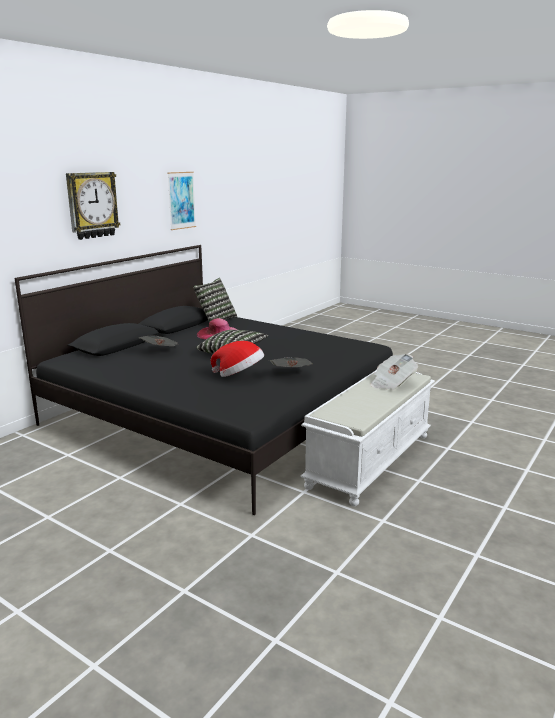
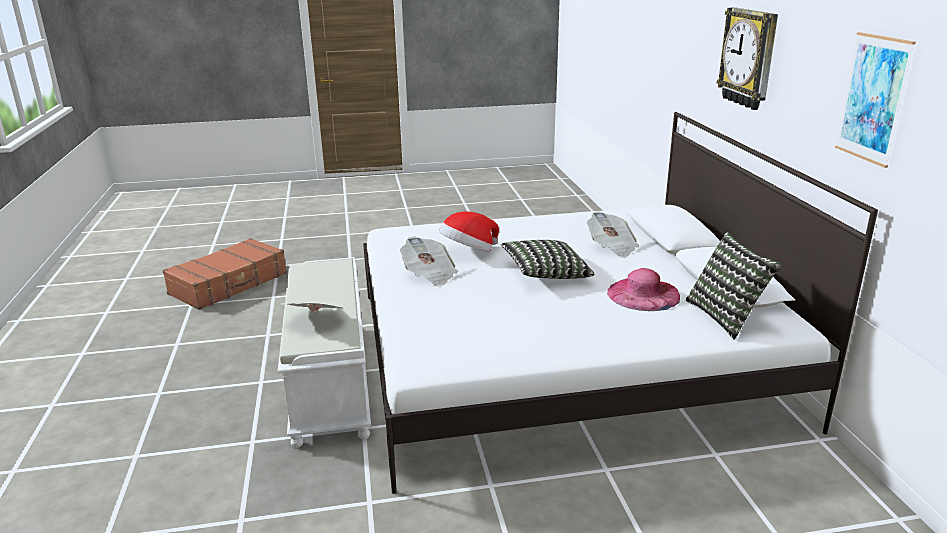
camera: 135 degrees right, 5 degrees up
black bed [15,245,393,515] -> white bed [363,112,878,494]
none -> brown suitcase [162,238,287,310]

